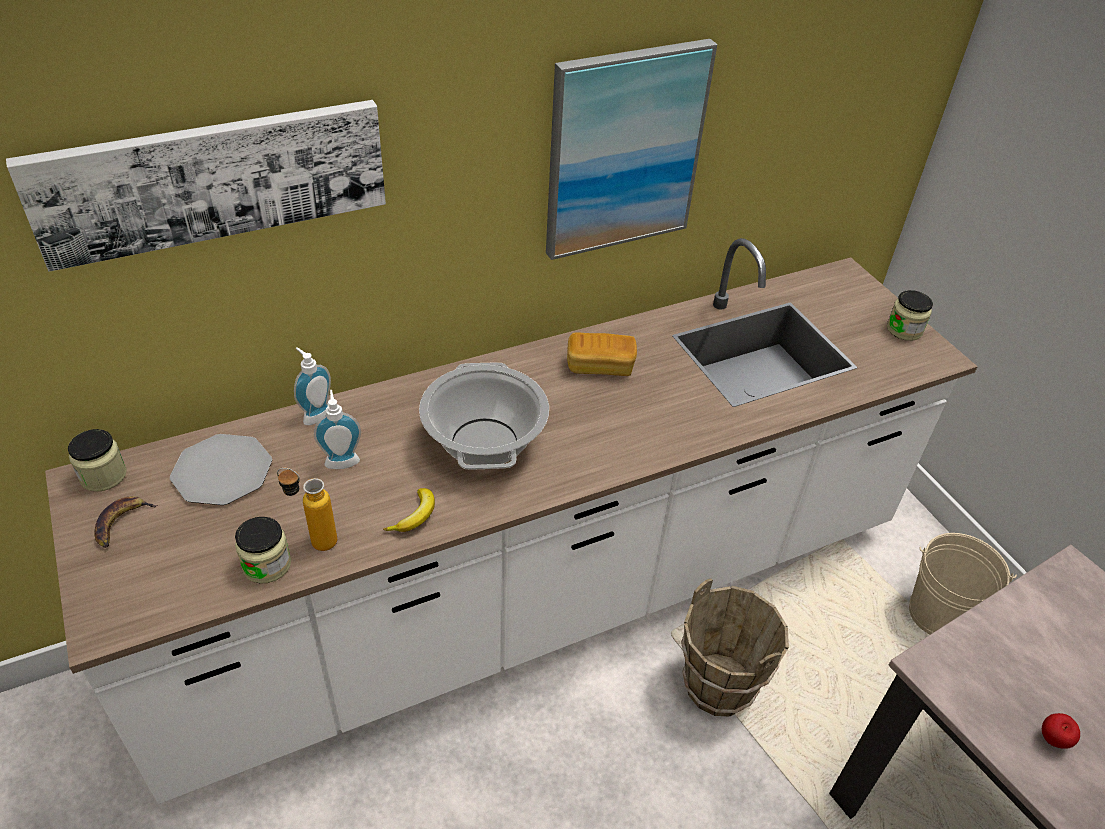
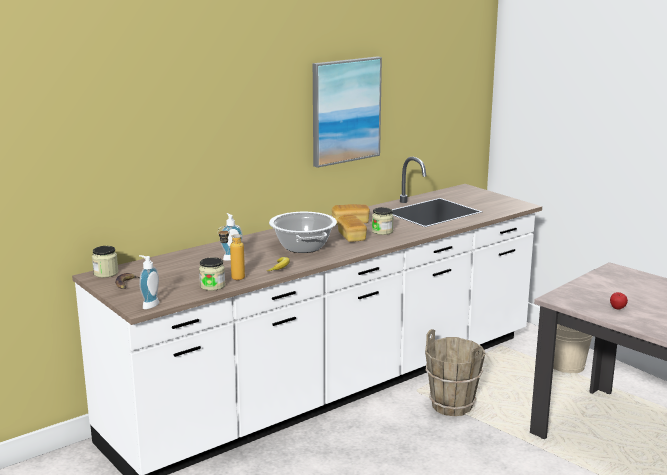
camera: 10 degrees left, 25 degrees down
picture [6,100,386,272] -> none
plate [170,434,272,505] -> none
soap dispenser [294,348,331,425] -> soap dispenser moved to [139,255,159,309]
jar [887,290,933,341] -> jar moved to [372,207,393,235]
none -> bread [337,214,367,242]

